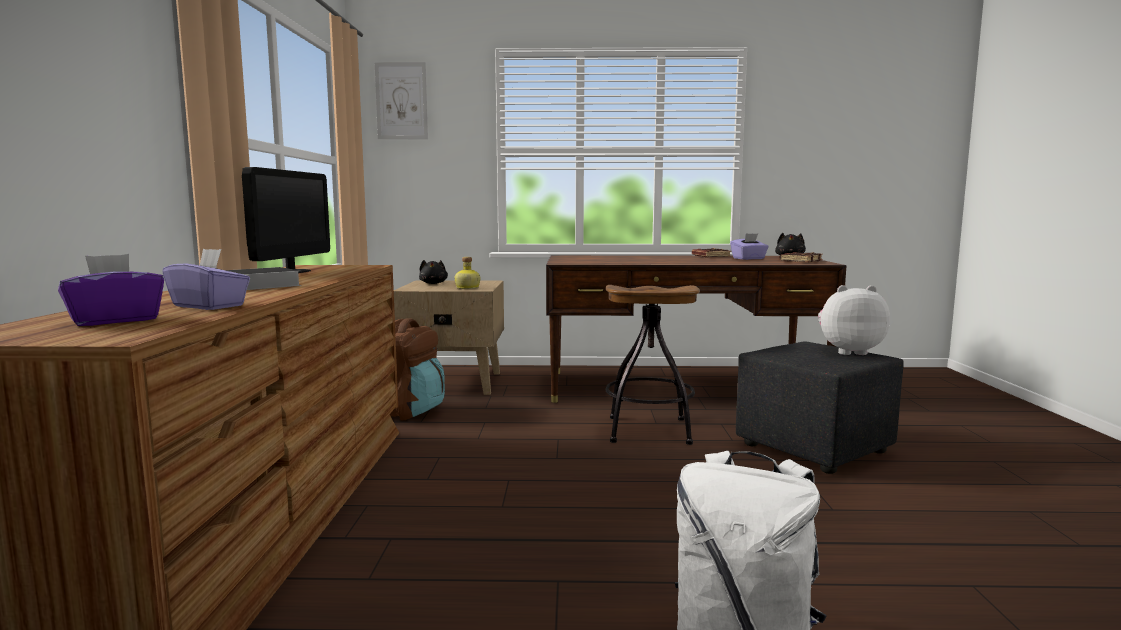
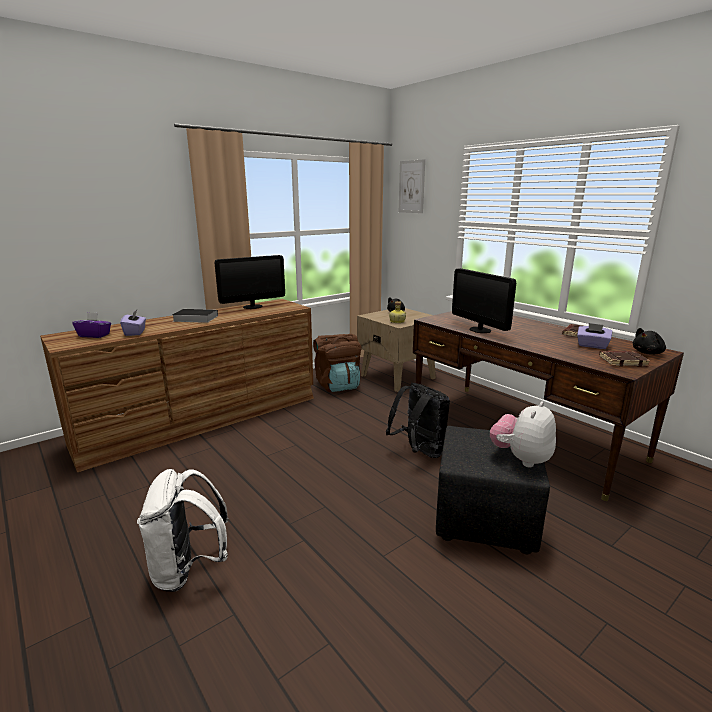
camera: 50 degrees right, 10 degrees up
brown stool [606,285,700,445] -> black backpack [386,383,450,458]
plush toy [818,285,890,355] -> plush toy turned 105 degrees counterclockwise [490,402,556,468]
none -> monitor [452,268,516,333]

